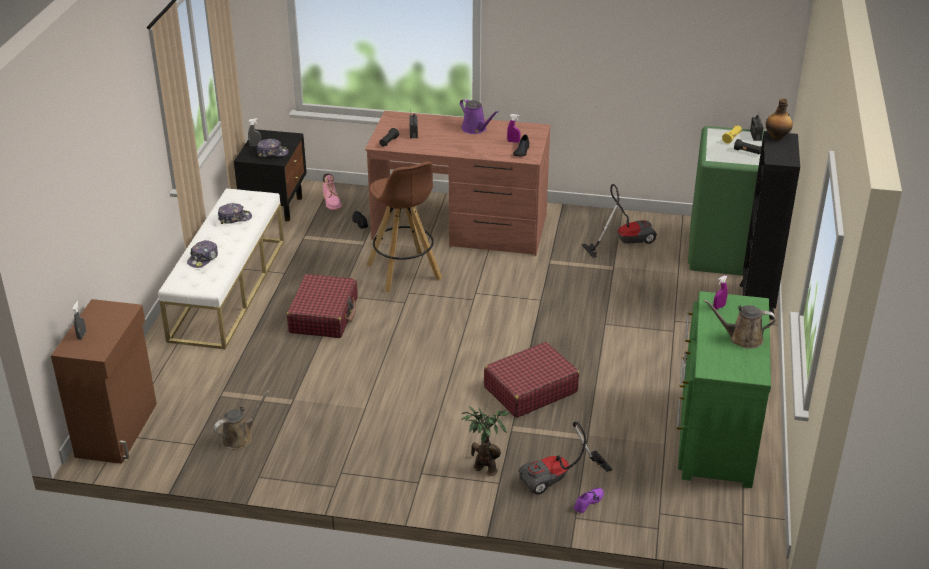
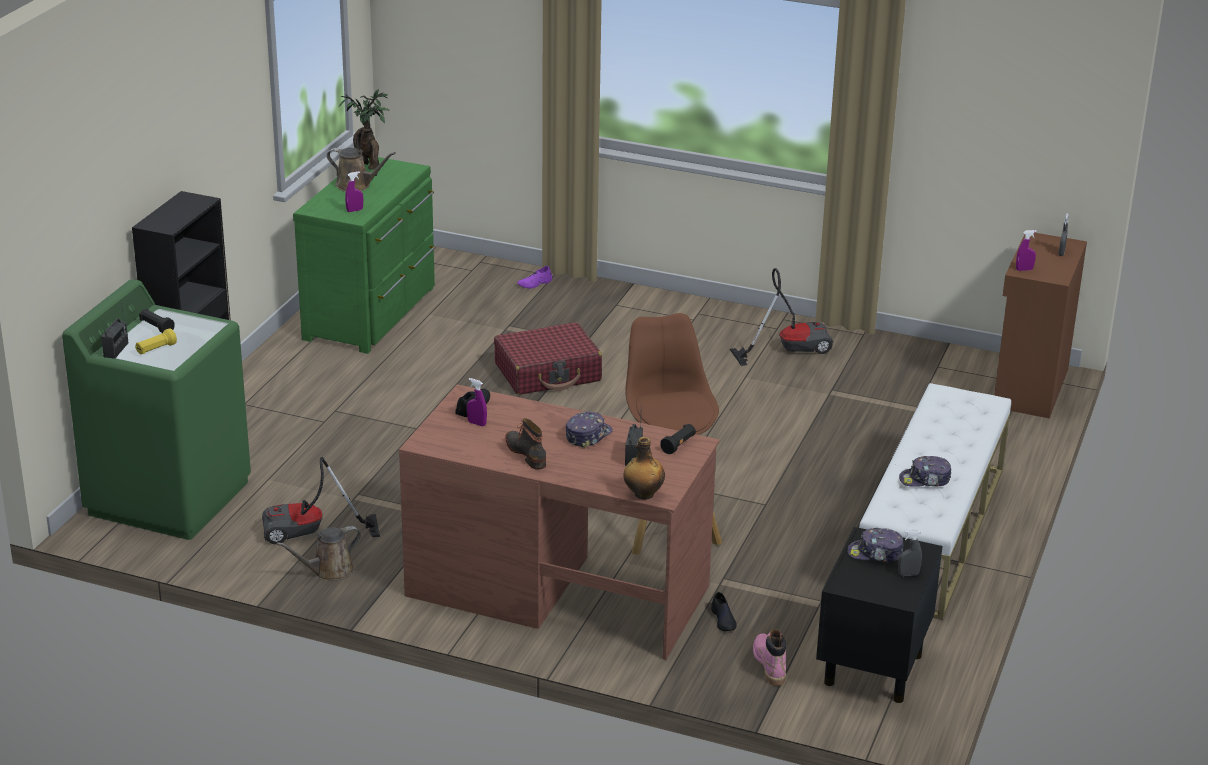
camera: 170 degrees left, 5 degrees down
cap [187,240,218,268] -> cap moved to [565,411,613,449]
brown watering can [213,390,270,449] -> brown watering can moved to [276,526,361,581]
red suitcase [287,274,358,338] -> none
purple watering can [460,98,499,134] -> boot [505,418,546,469]
potted plant [461,406,509,476] -> potted plant moved to [339,89,389,176]
vacuum cleaner [519,422,612,495] -> vacuum cleaner moved to [730,268,833,366]
bottle [765,98,793,140] -> bottle moved to [623,437,665,500]
none -> purple spray bottle [1016,230,1037,271]

